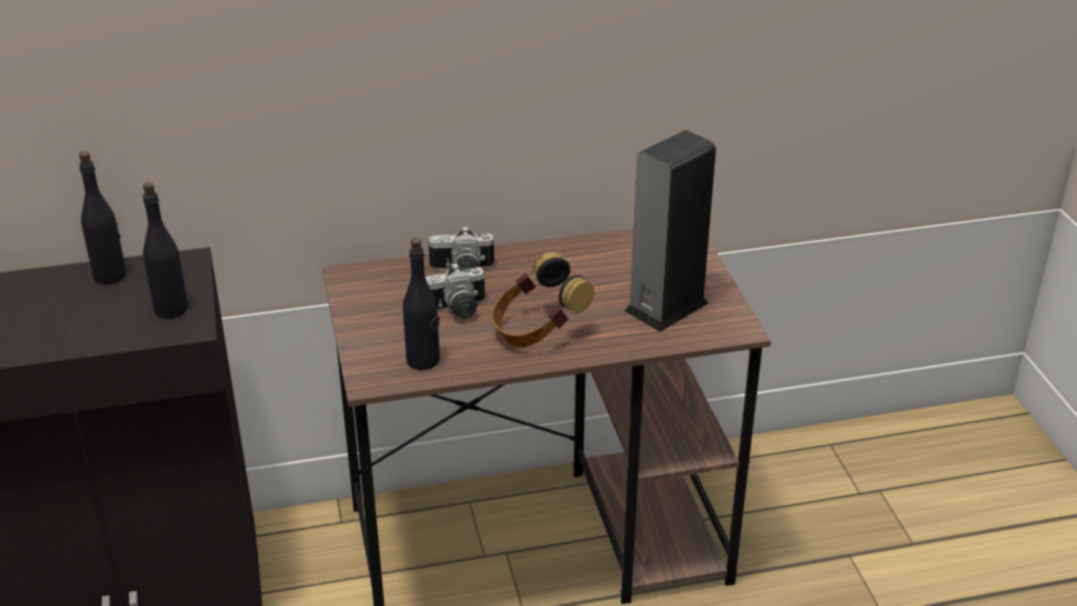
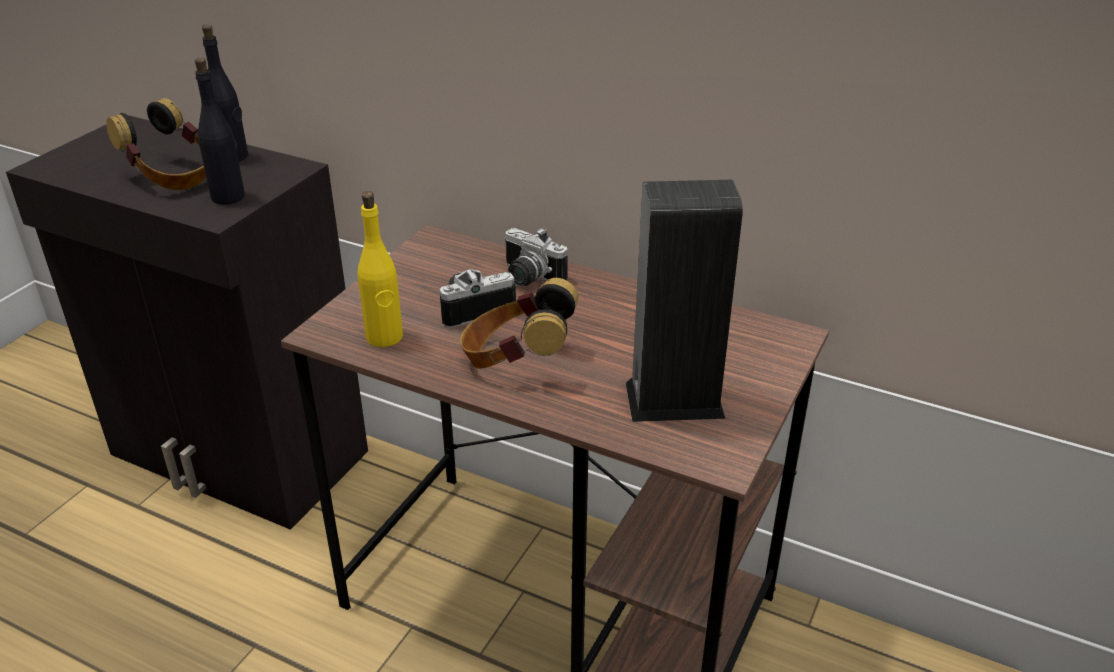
camera: 40 degrees right, 0 degrees up
black bottle [403,237,440,370] -> yellow bottle [358,191,403,347]
camera [425,262,485,319] -> camera turned 135 degrees clockwise [439,269,516,328]
none -> headphones [106,98,206,190]

